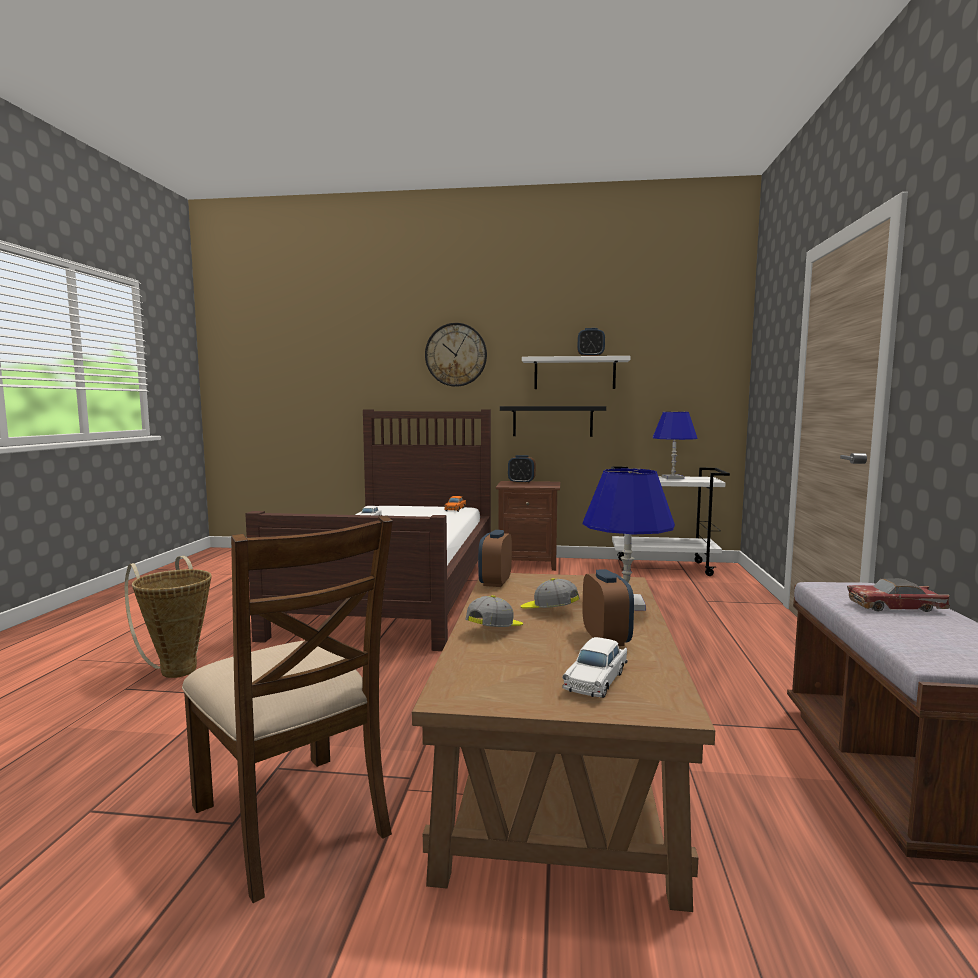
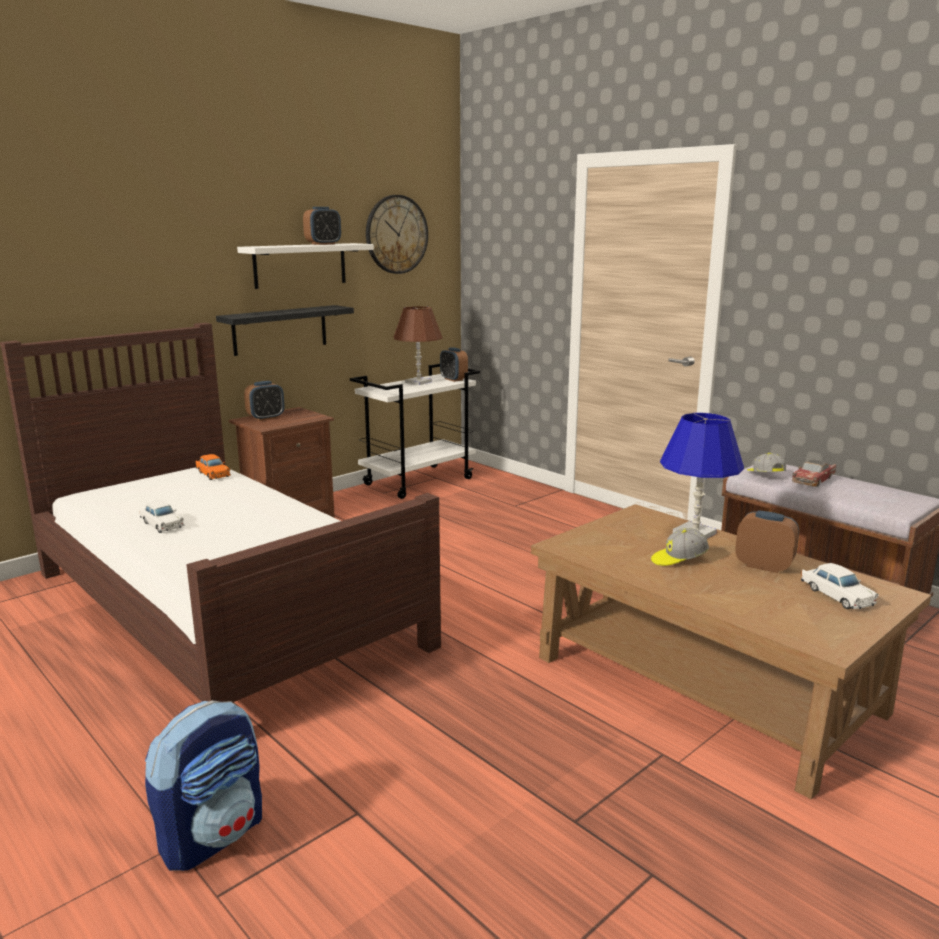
camera: 50 degrees left, 10 degrees up
basket [125,556,212,678] -> backpack [145,700,262,871]
brown chair [182,515,393,903] -> none
wall clock [425,323,487,387] -> wall clock moved to [366,195,428,274]
cap [465,595,523,627] -> cap moved to [747,453,786,472]
alarm clock [478,530,512,587] -> alarm clock moved to [440,347,468,382]
blue table lamp [653,412,698,479] -> brown table lamp [394,306,442,385]

